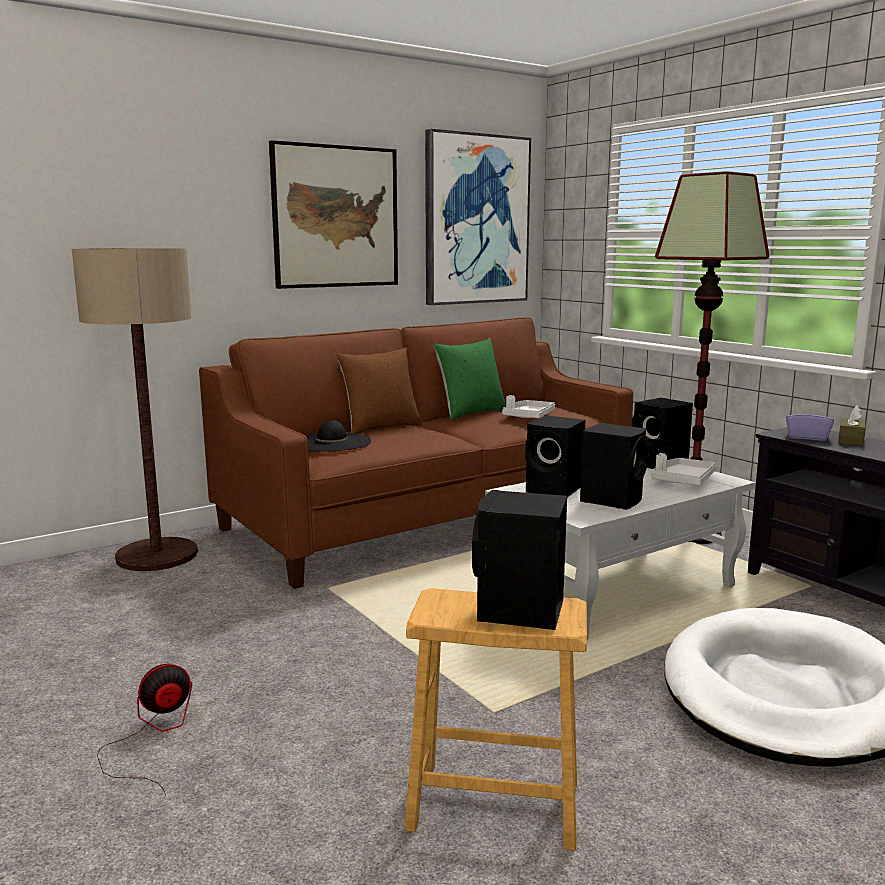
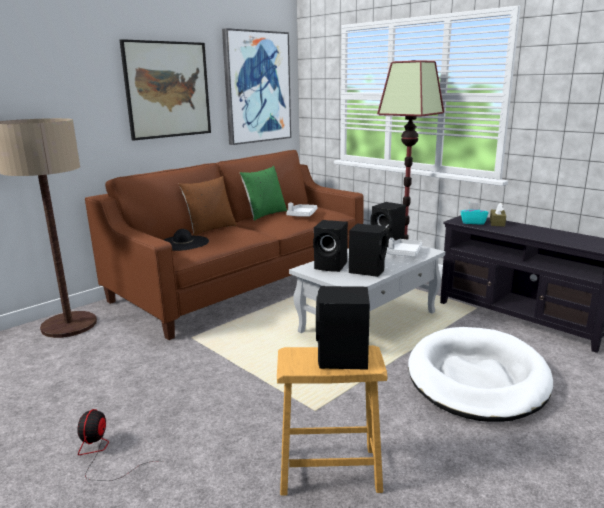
camera: 10 degrees left, 5 degrees up
fan [97,664,192,796] -> fan turned 45 degrees counterclockwise [77,409,154,481]
purple tissue box [786,403,834,441] -> turquoise tissue box [460,203,489,225]

